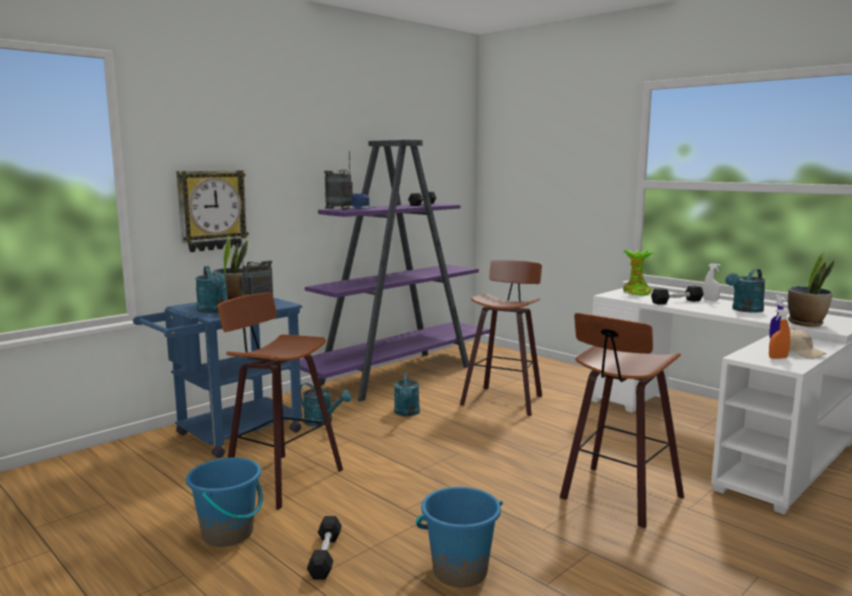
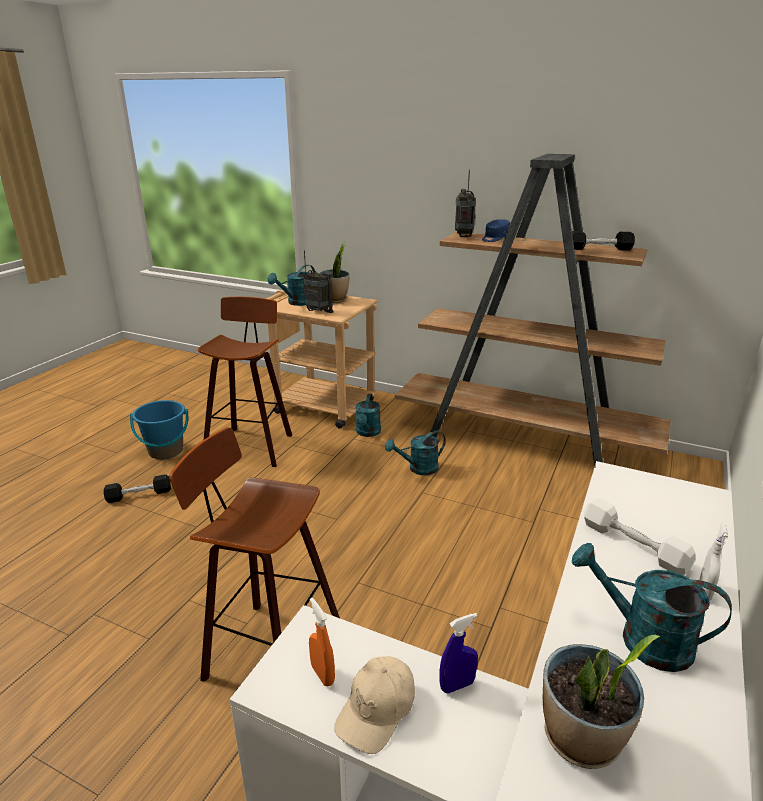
camera: 70 degrees right, 15 degrees up
blue cart [133,297,303,458] -> beige cart [266,290,377,429]
wall clock [176,170,249,252] -> none
purple bookcase [300,140,490,402] -> brown bookcase [395,154,671,466]
blue bucket [416,487,503,587] -> none
stool [460,260,542,416] -> none
potted plant [623,250,653,296] -> none
black dumbbell [651,286,704,305] -> white dumbbell [584,498,696,575]

